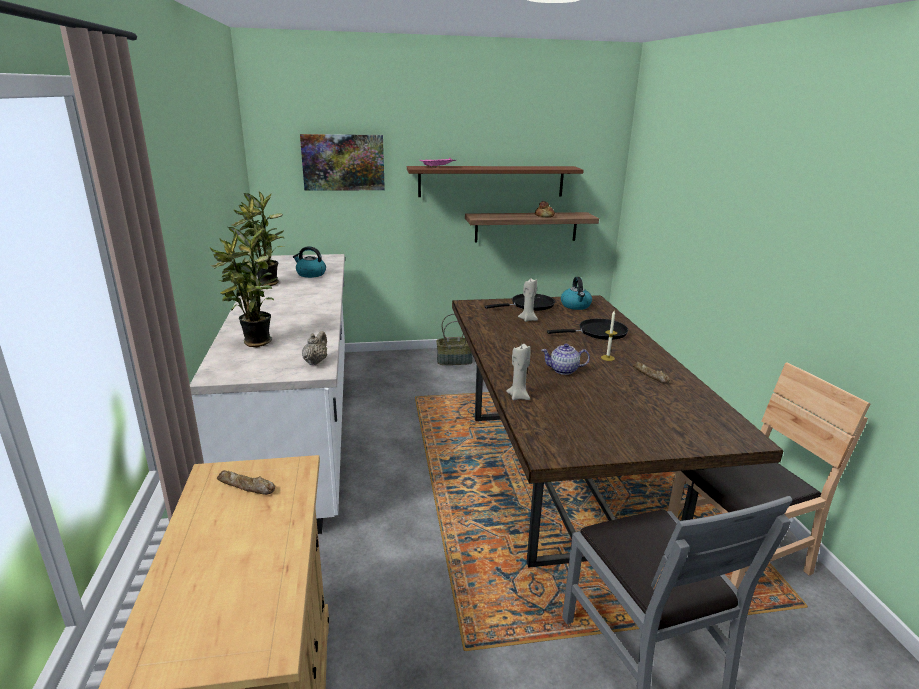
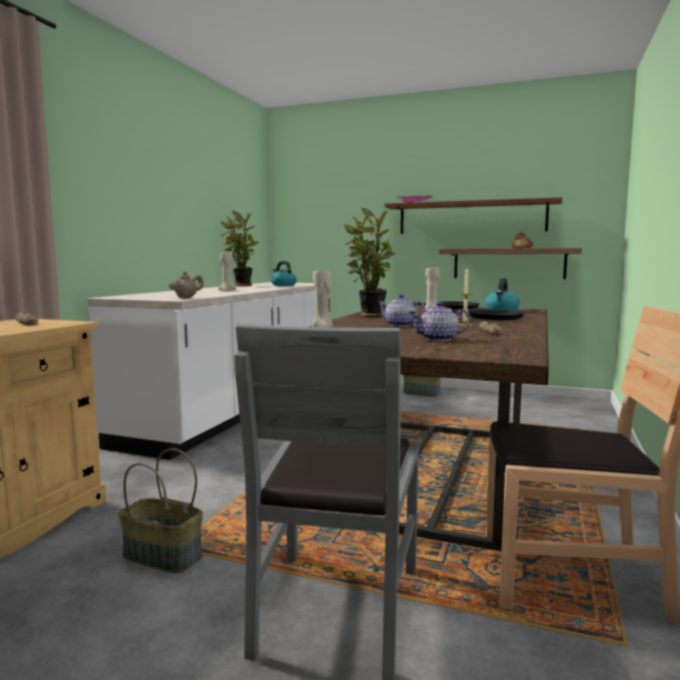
camera: 30 degrees right, 15 degrees down
potted plant [209,224,278,347] -> potted plant moved to [344,208,397,317]
picture [300,134,385,191] -> none
none -> basket [118,448,203,573]
none -> beige candle [218,251,236,291]
none -> teapot [408,302,470,341]

